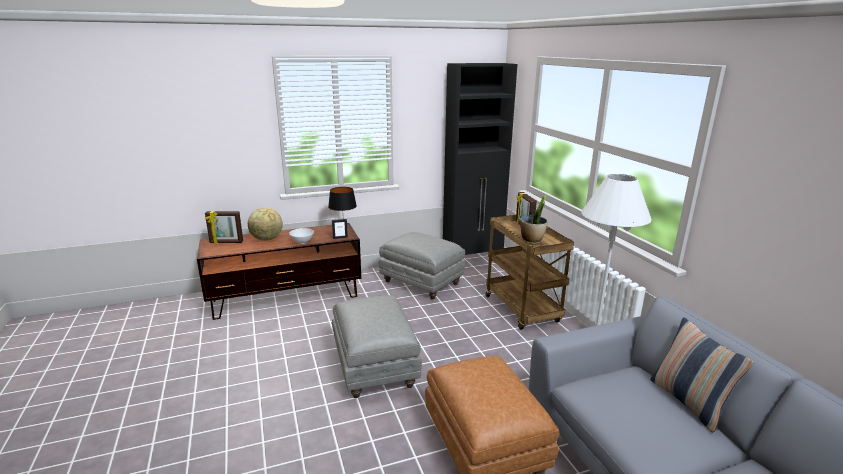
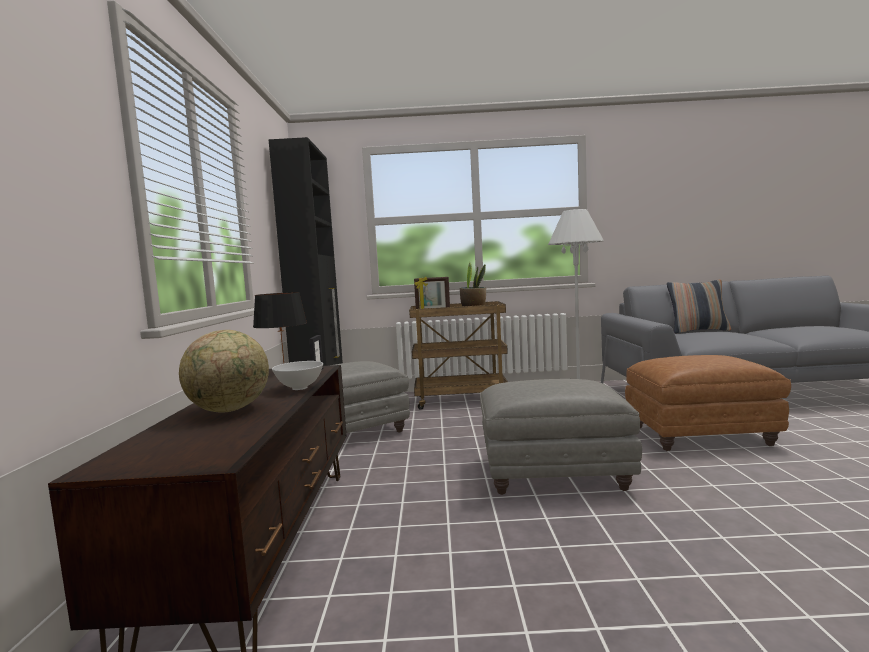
camera: 70 degrees left, 15 degrees down
picture frame [205,211,243,244] -> none

